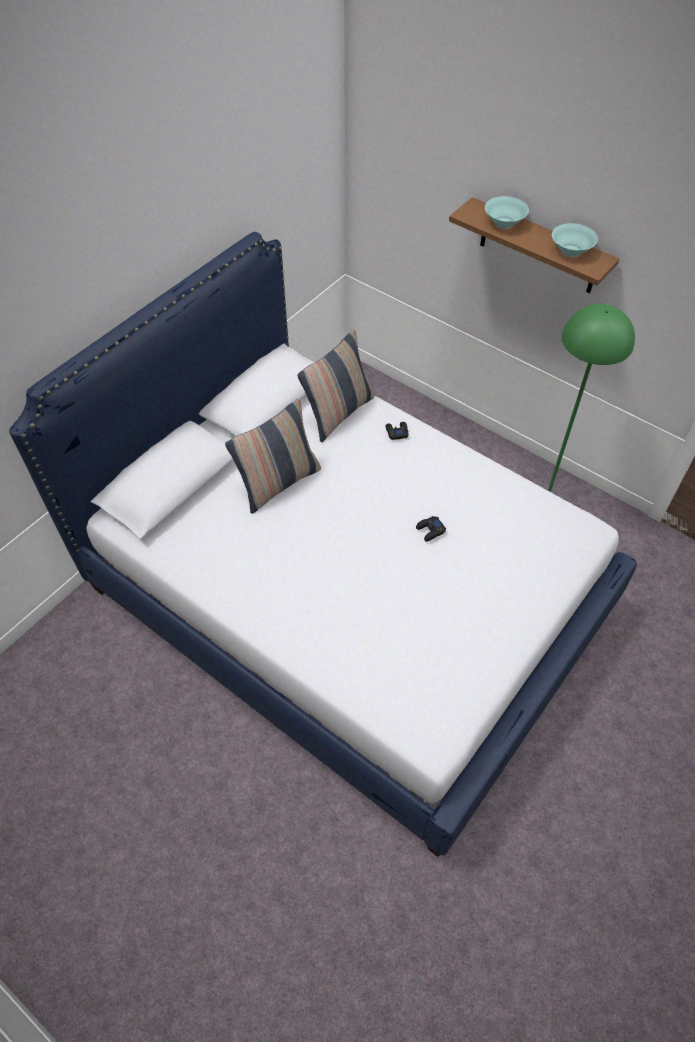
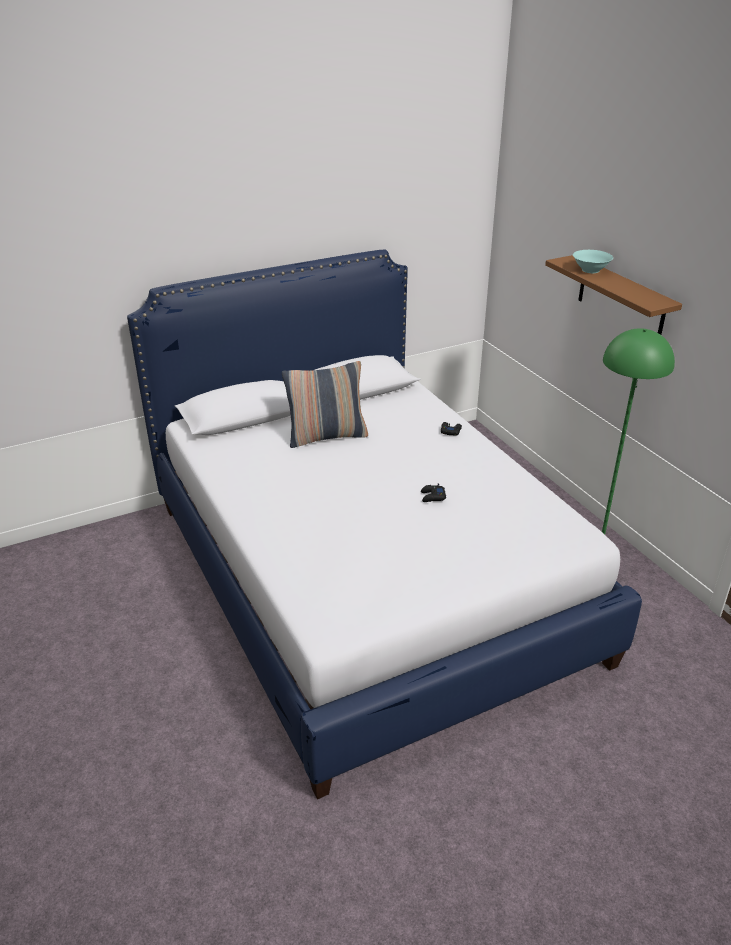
camera: 25 degrees right, 20 degrees down
pillow [298,329,374,442] -> none
turquoise bowl [552,223,598,257] -> none

